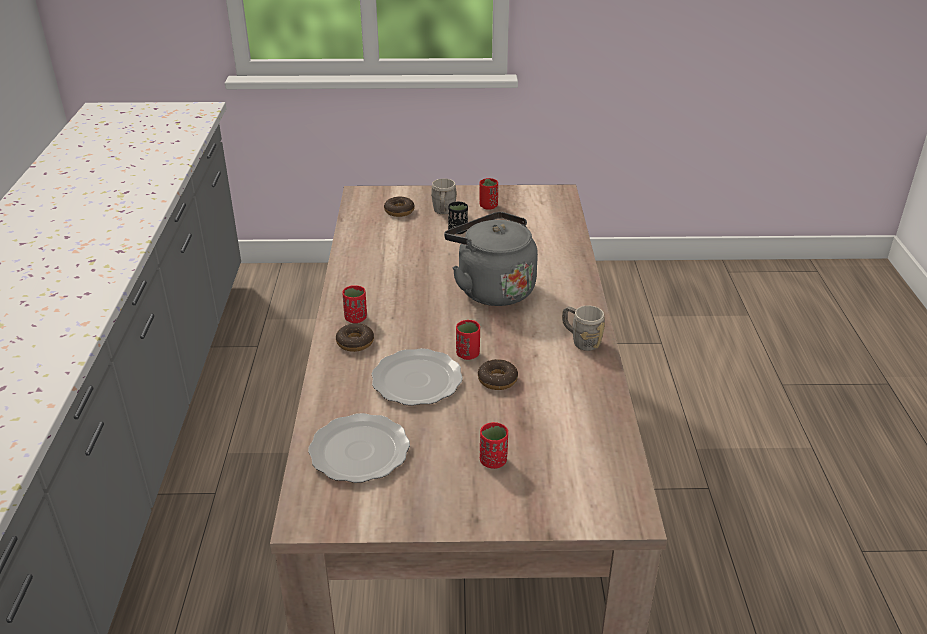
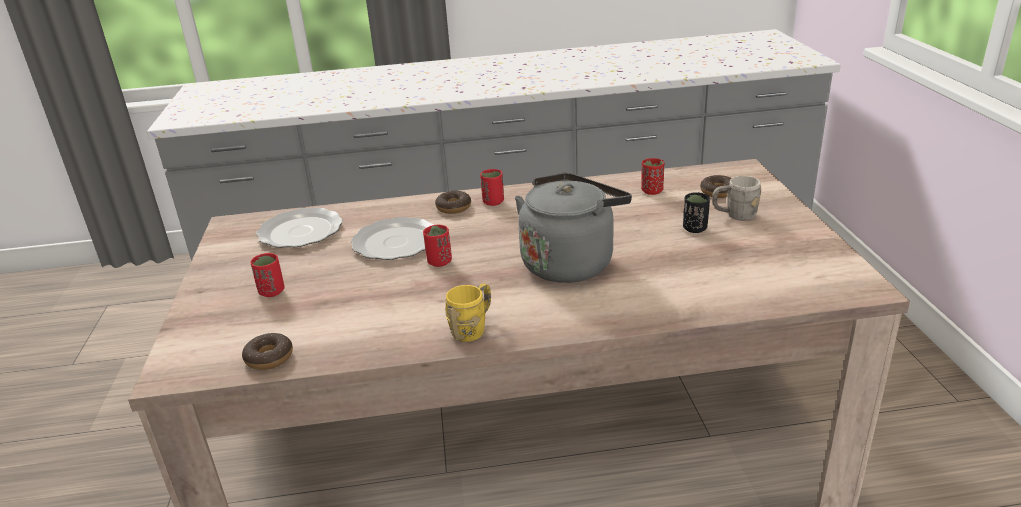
camera: 85 degrees right, 5 degrees down
donut [478,359,518,390] -> donut moved to [242,333,293,370]
red cup [479,178,498,210] -> red cup moved to [641,158,664,195]
grey mug [562,305,605,351] -> yellow mug [445,283,491,342]

